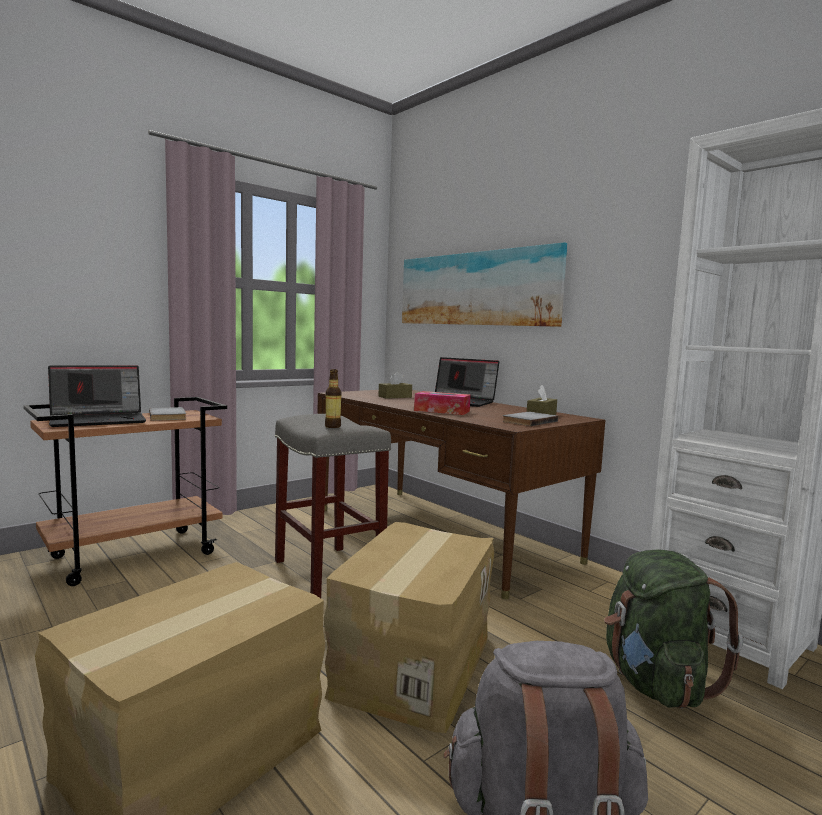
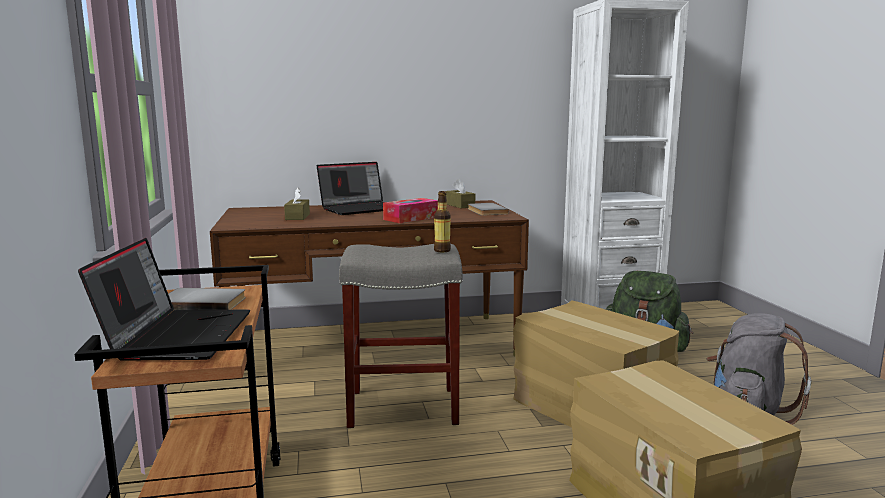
camera: 60 degrees left, 5 degrees up
picture [402,242,567,327] -> none

